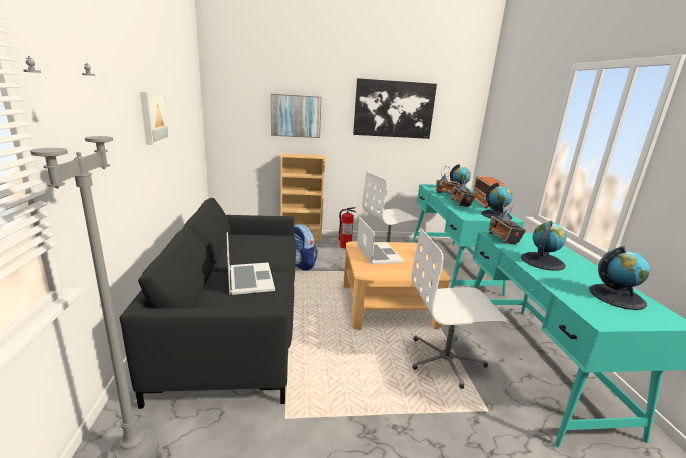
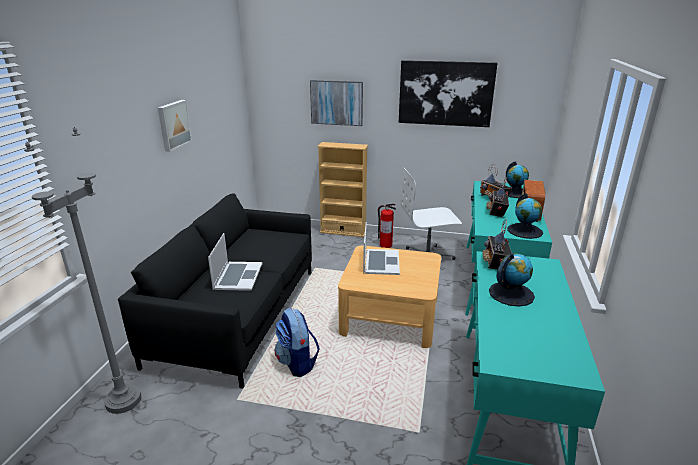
camera: 20 degrees right, 5 degrees up
backpack [294,224,318,270] -> backpack moved to [275,308,320,377]
white office chair [411,228,507,389] -> none
globe [589,246,650,310] -> none

